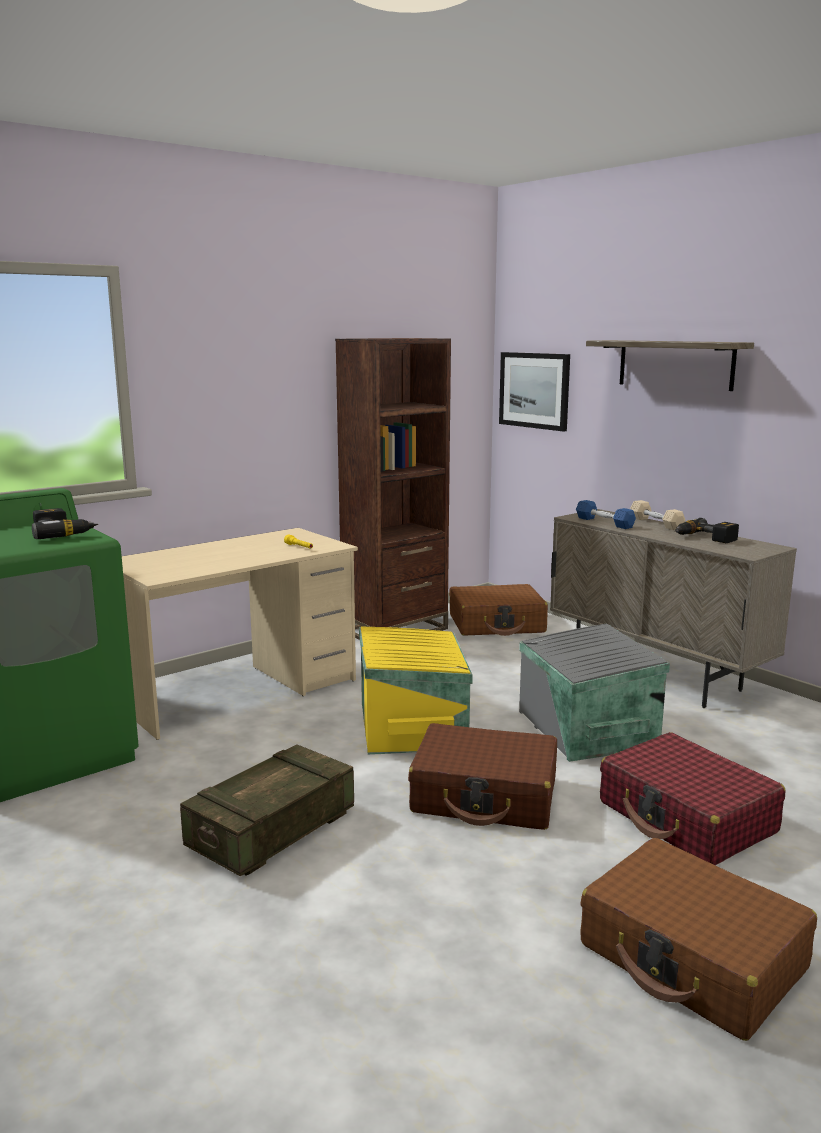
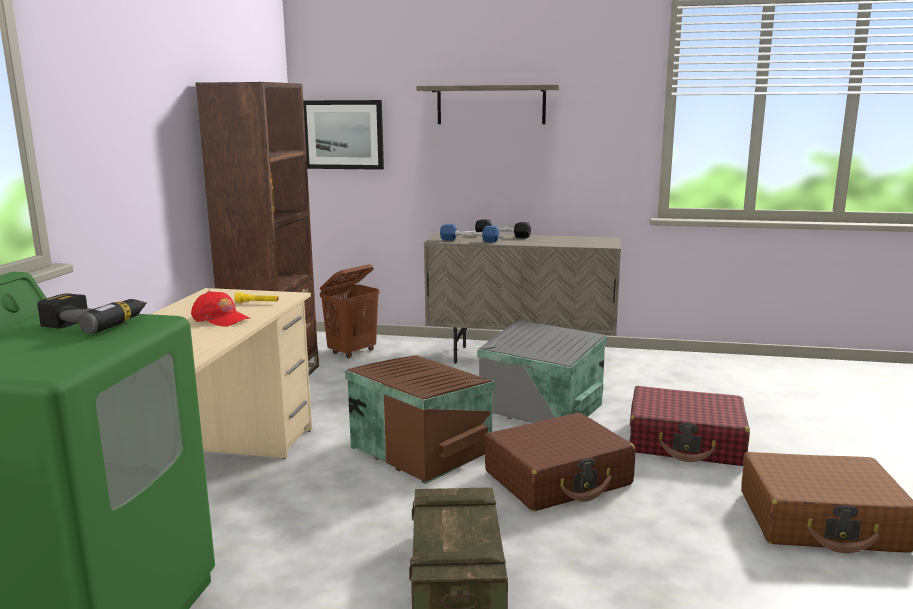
camera: 40 degrees left, 0 degrees up
yellow storage box [359,627,473,755] -> brown storage box [345,355,495,484]
brown suitcase [449,584,548,636] -> brown laundry basket [320,264,380,358]
beige dumbbell [630,500,686,530] -> black dumbbell [475,219,531,239]
power drill [675,518,739,543] -> none
none -> red cap [191,291,250,327]

